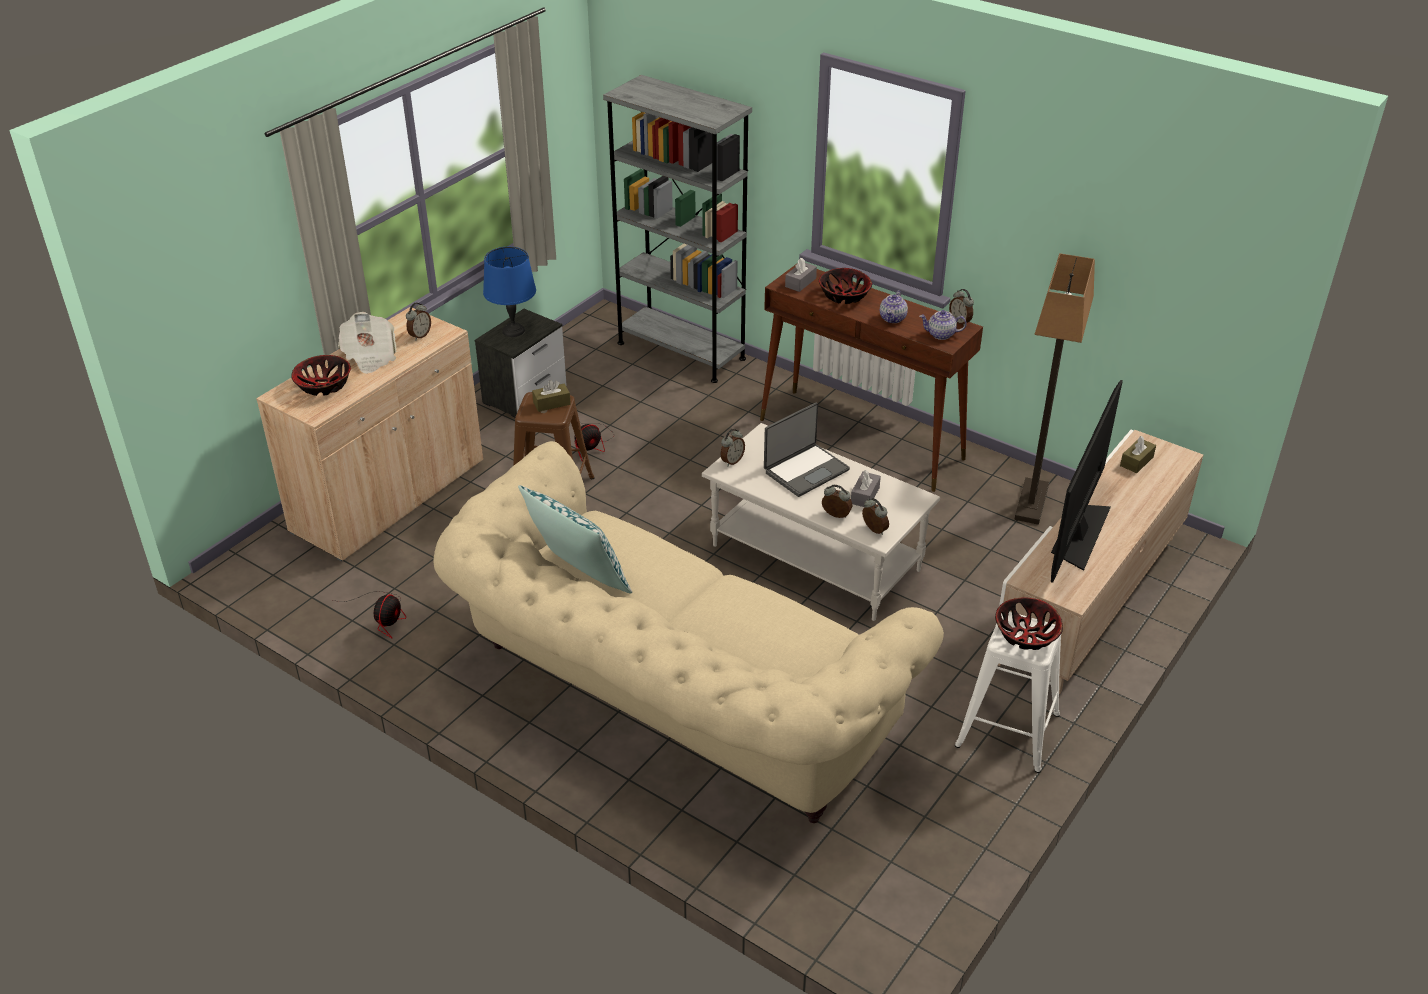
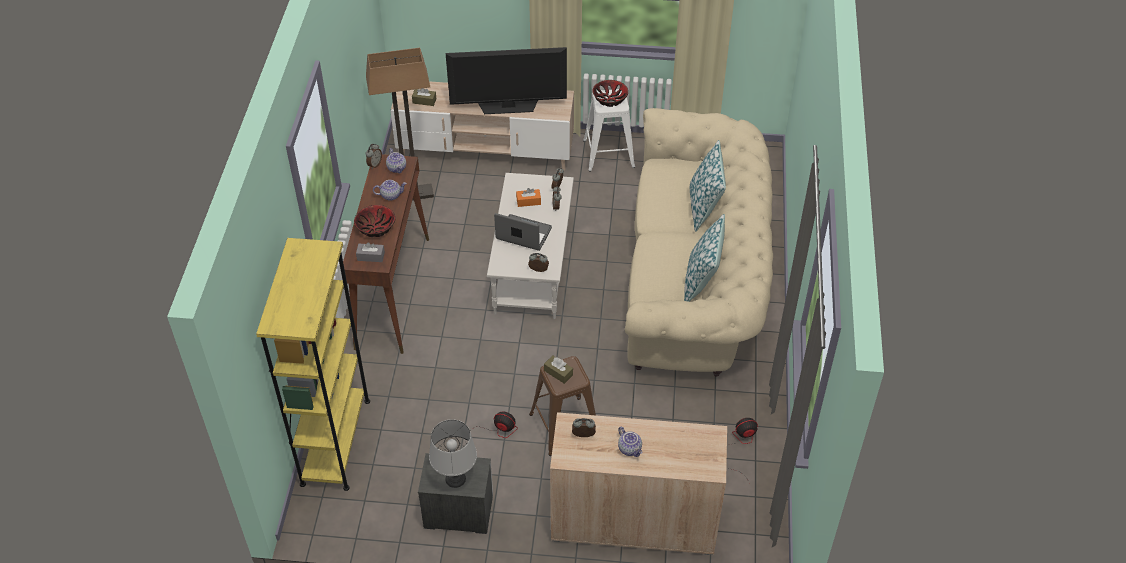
camera: 120 degrees left, 10 degrees up
bowl [291,355,351,396] -> none
newspaper [338,312,396,374] -> teapot [618,427,642,457]
blue table lamp [483,247,536,337] -> grey table lamp [429,419,477,488]
grey bookcase [603,75,752,383] -> yellow bookcase [256,238,370,491]
grey tissue box [851,470,881,507] -> orange tissue box [516,188,541,207]
none -> pillow [690,140,726,232]

